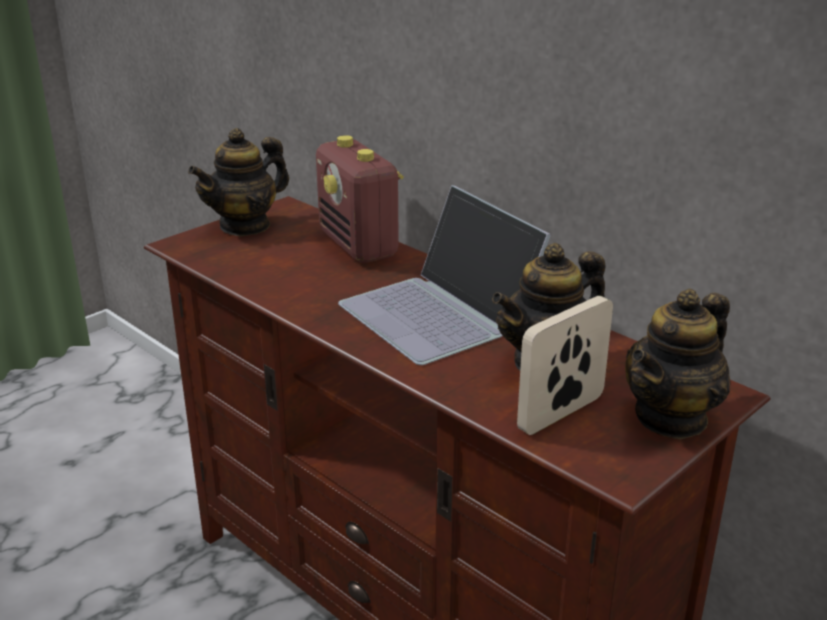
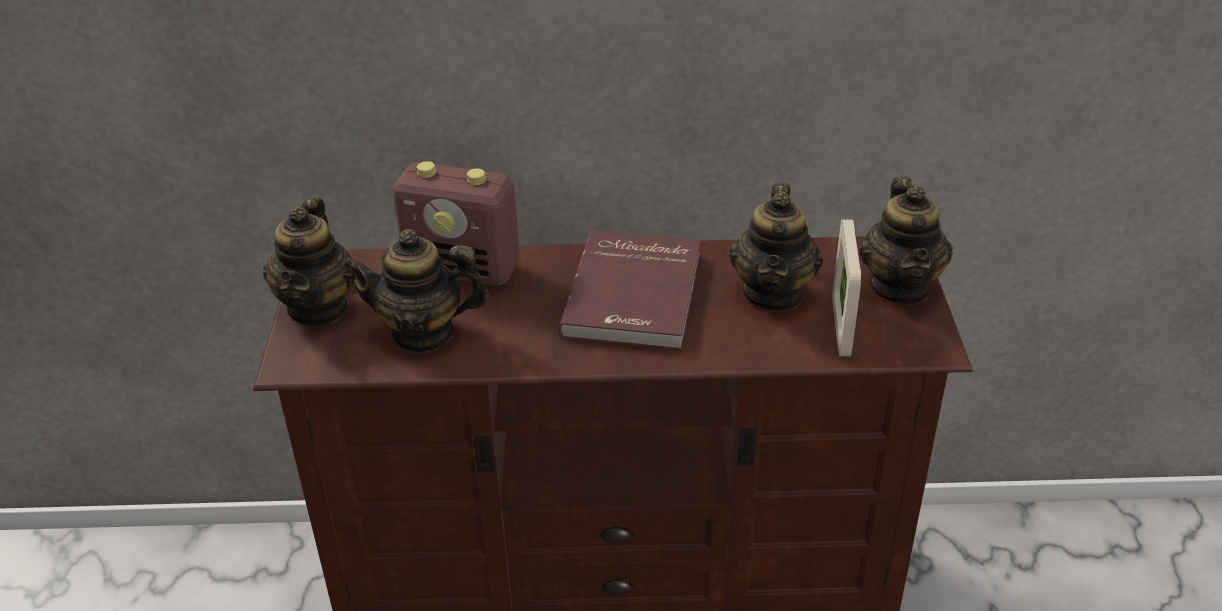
camera: 45 degrees left, 10 degrees up
laptop [338,185,551,365] -> red book [559,230,701,350]
none -> teapot [343,229,489,353]

